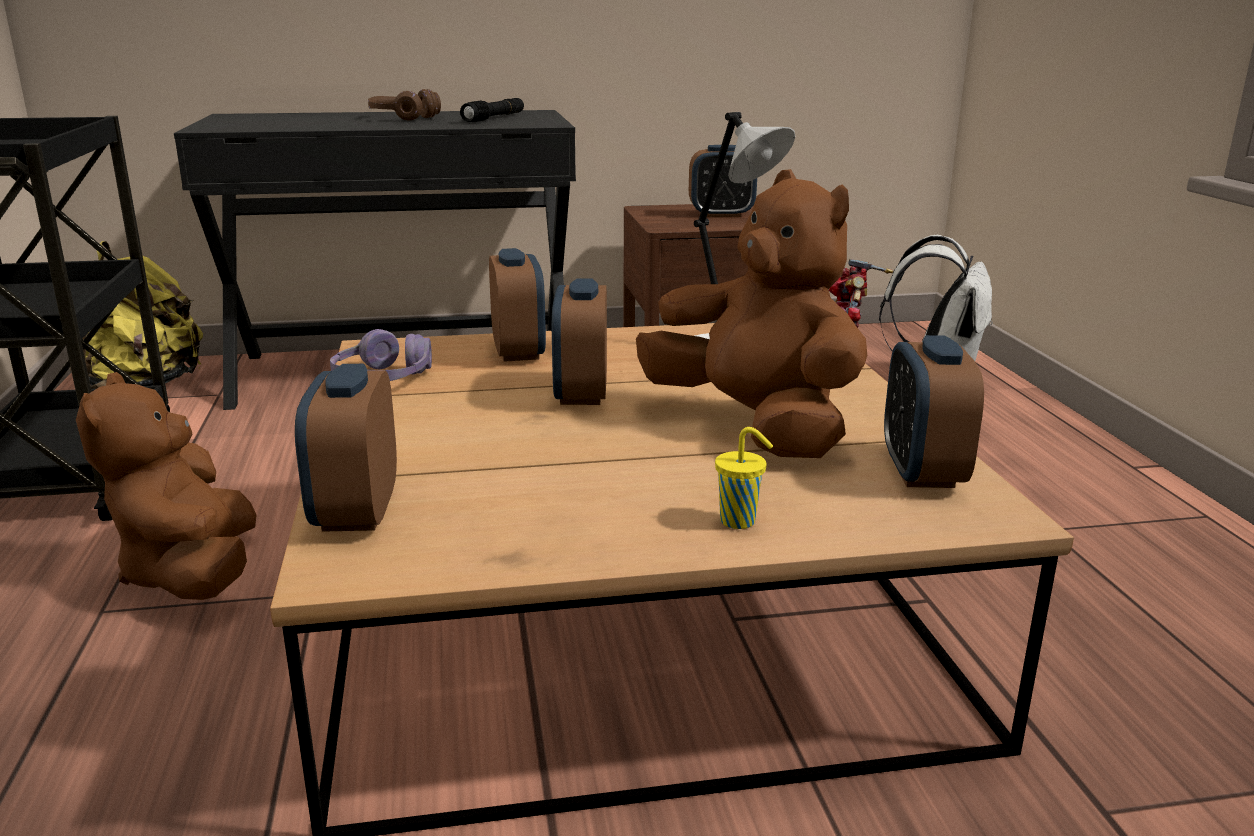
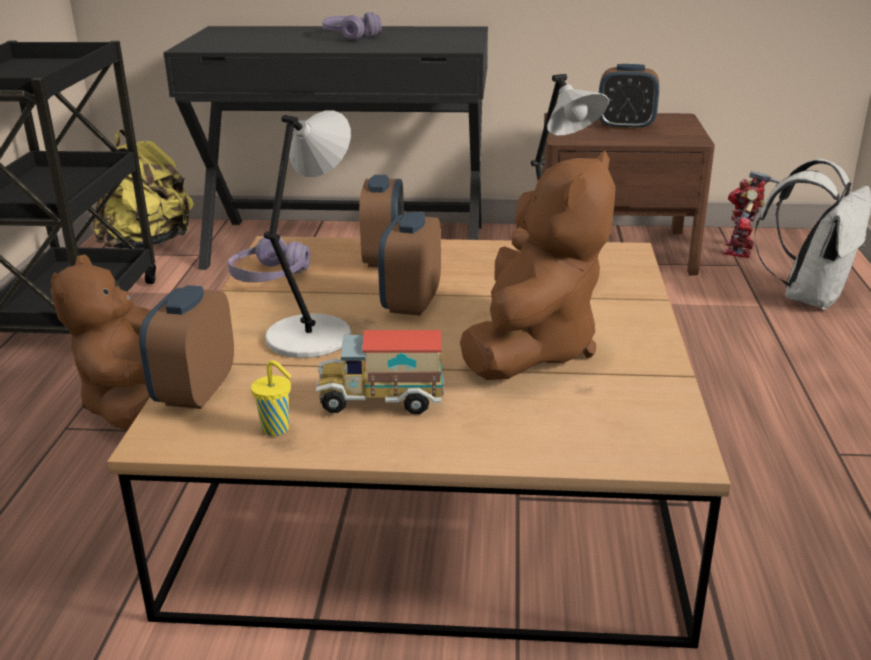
camera: 15 degrees right, 5 degrees up
brown headphones [368,89,441,120] -> purple headphones [323,12,382,40]
black flashlight [460,98,524,122] -> none
brown plush toy [636,169,867,458] -> brown plush toy turned 45 degrees clockwise [460,151,616,380]
yellow cup [715,427,773,529] -> yellow cup moved to [251,360,291,436]
alarm clock [884,335,984,488] -> none
none -> grey table lamp [264,111,351,358]
none -> toy truck [316,330,444,414]

